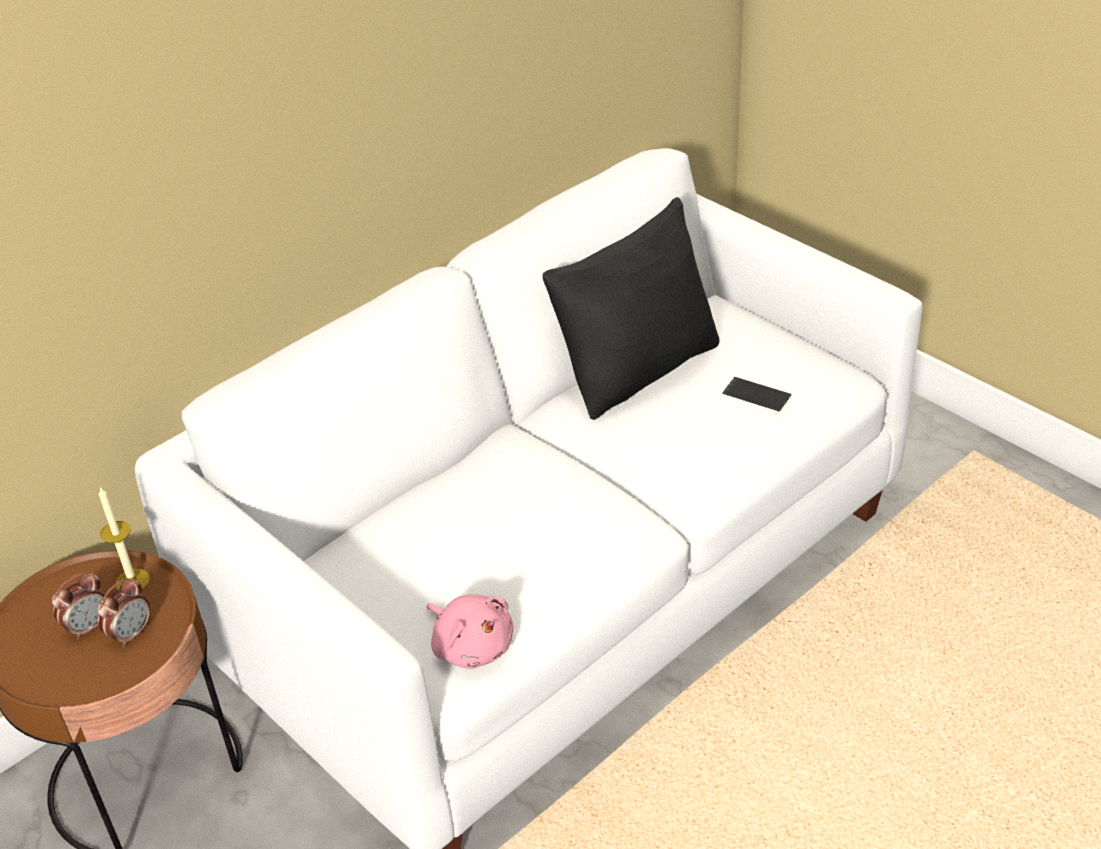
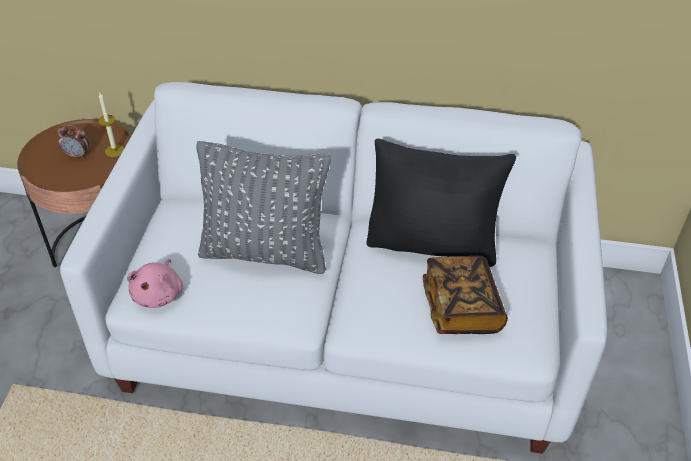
camera: 50 degrees right, 5 degrees up
alarm clock [97,577,150,648] -> none
phone [722,377,791,412] -> book [423,256,508,334]
none -> grey pillow [196,141,331,274]

